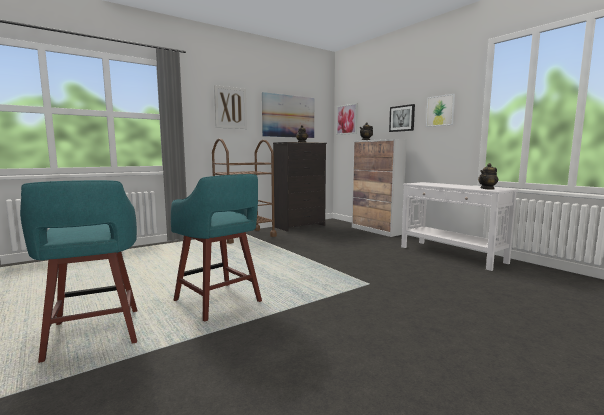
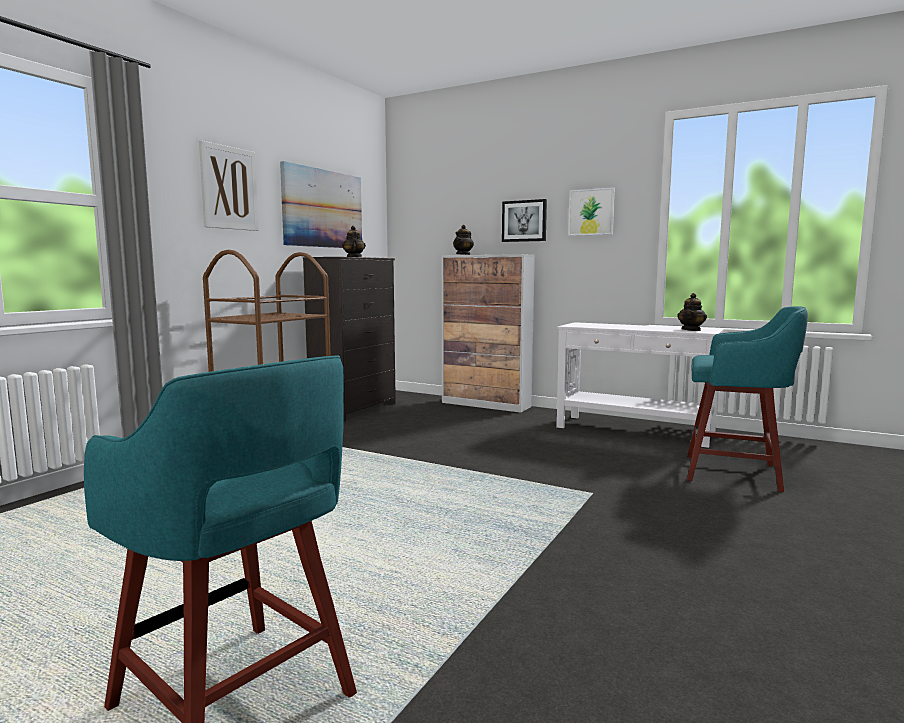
camera: 25 degrees left, 0 degrees up
turquoise stool [171,174,262,322] -> turquoise stool moved to [687,306,808,492]
picture [336,103,358,135] -> none

